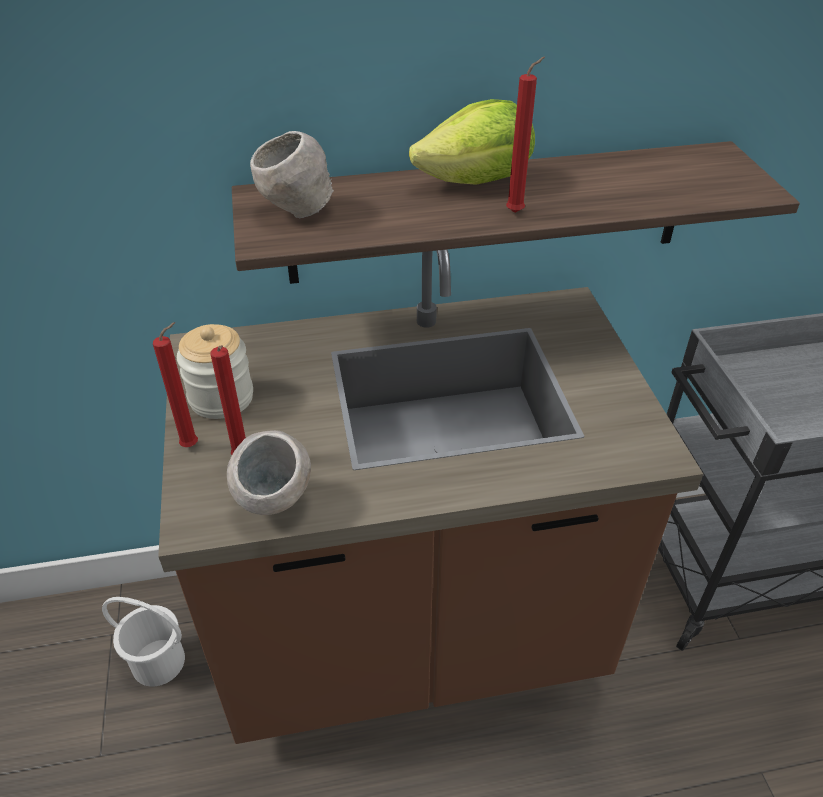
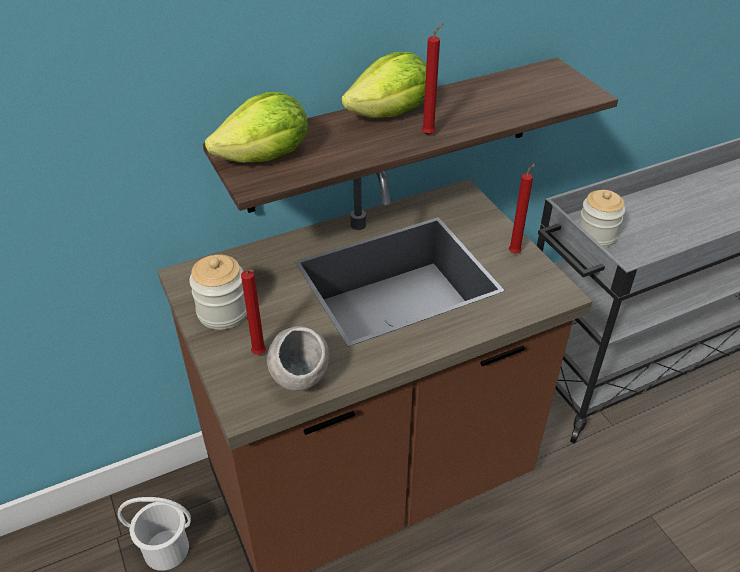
camera: 15 degrees left, 0 degrees up
red candle [153,322,198,447] -> red candle moved to [509,162,536,254]
grey bowl [250,131,334,218] -> lettuce [205,92,308,163]
none -> jar [578,190,625,248]

